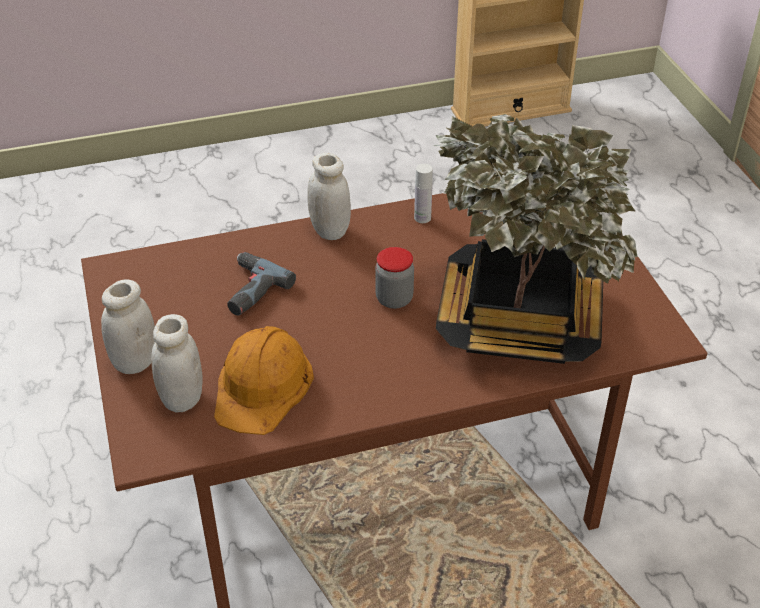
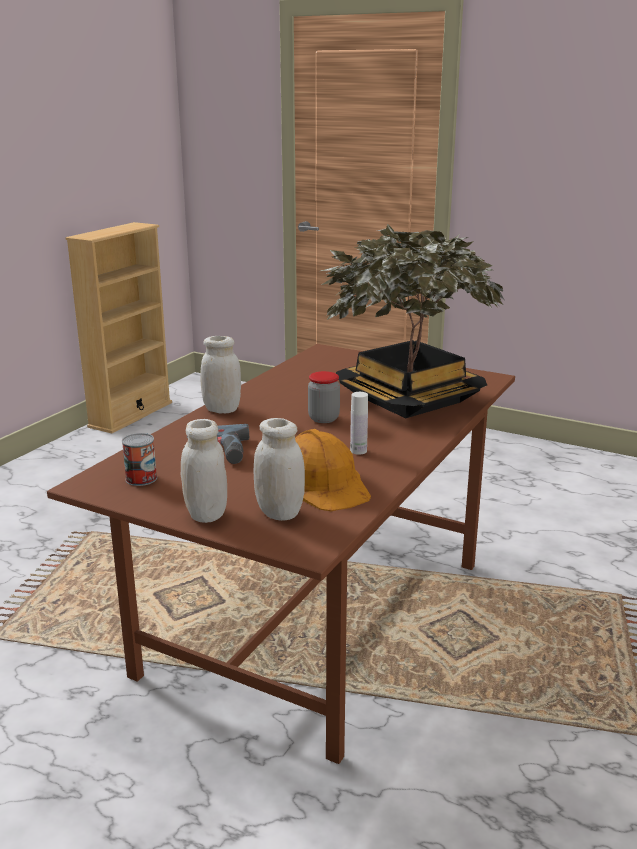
camera: 45 degrees left, 20 degrees down
white bottle [414,164,433,223] -> white bottle moved to [350,392,368,455]
none -> can [122,433,157,486]

